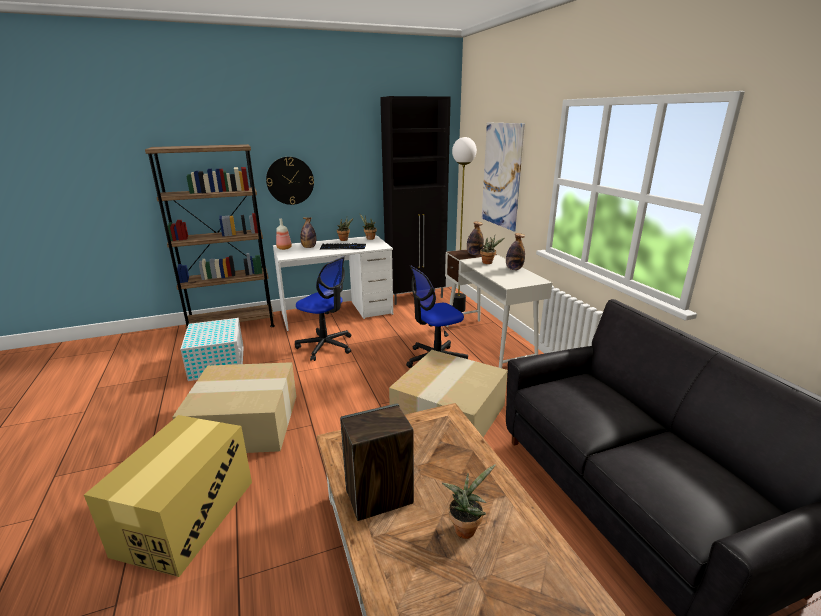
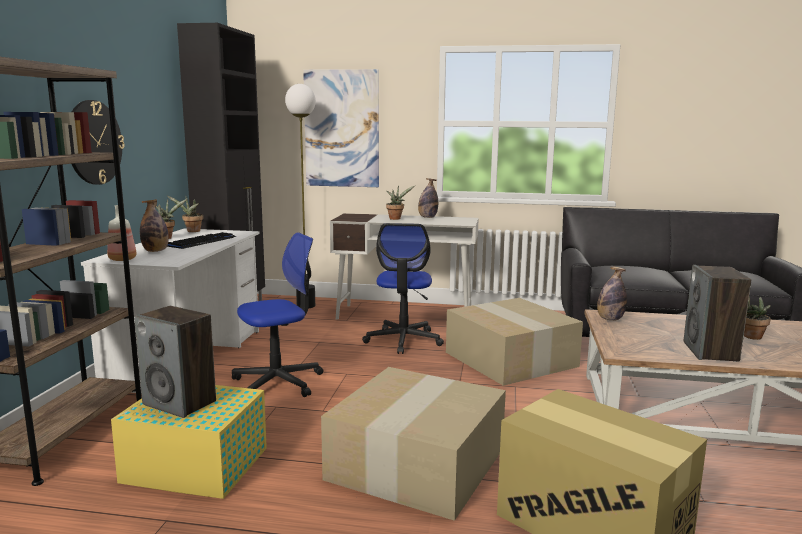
camera: 60 degrees left, 10 degrees down
white storage box [180,318,244,381] -> yellow storage box [111,385,267,499]
bottle [467,222,484,255] -> bottle moved to [597,266,627,321]
none -> speaker [134,306,216,418]

